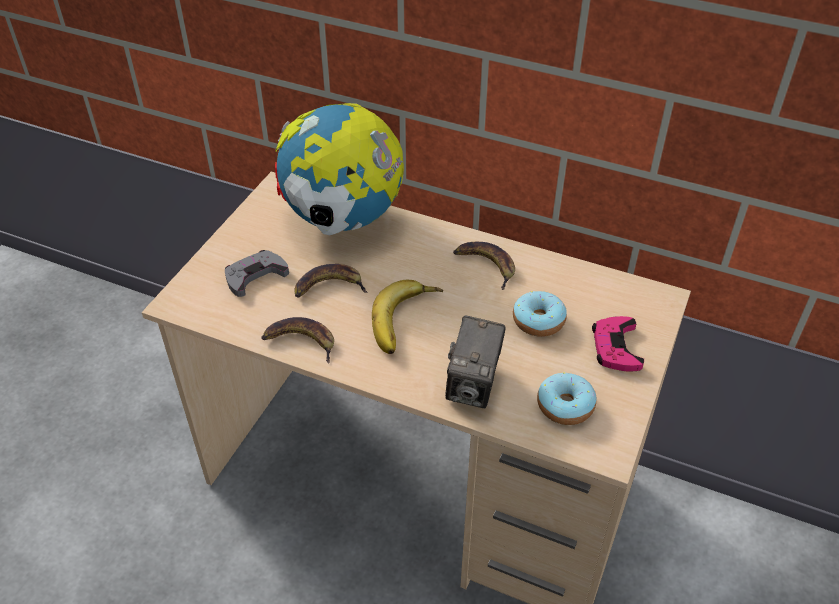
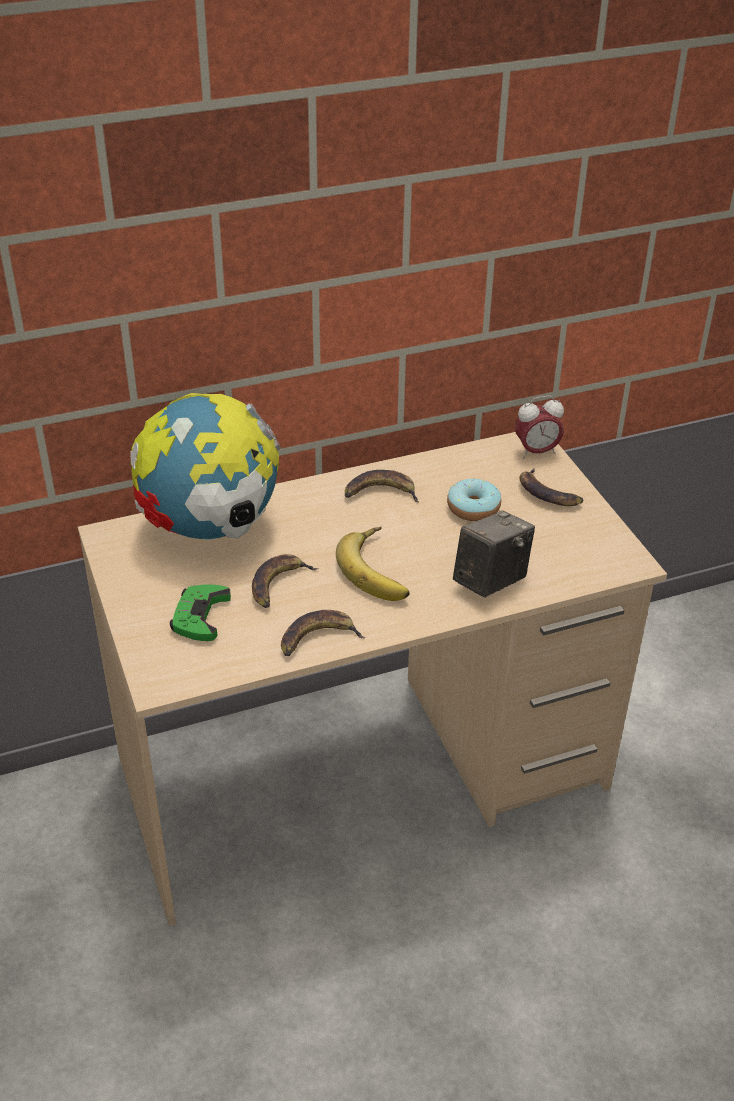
camera: 45 degrees left, 5 degrees down
grey game controller [225,250,289,297] -> green game controller [170,584,231,641]
camera [445,315,506,408] -> camera turned 105 degrees counterclockwise [453,511,535,598]
donut [537,372,596,425] -> none
pink game controller [592,316,644,372] -> banana [519,468,583,506]
none -> alarm clock [515,396,564,458]

